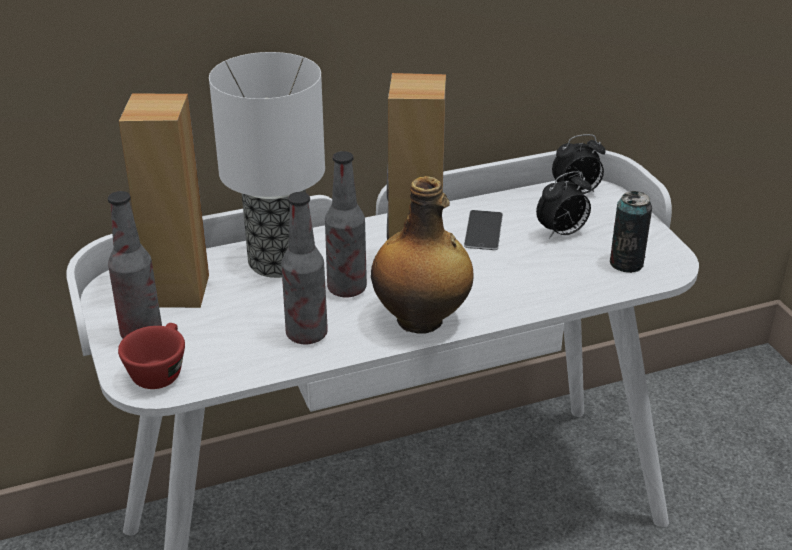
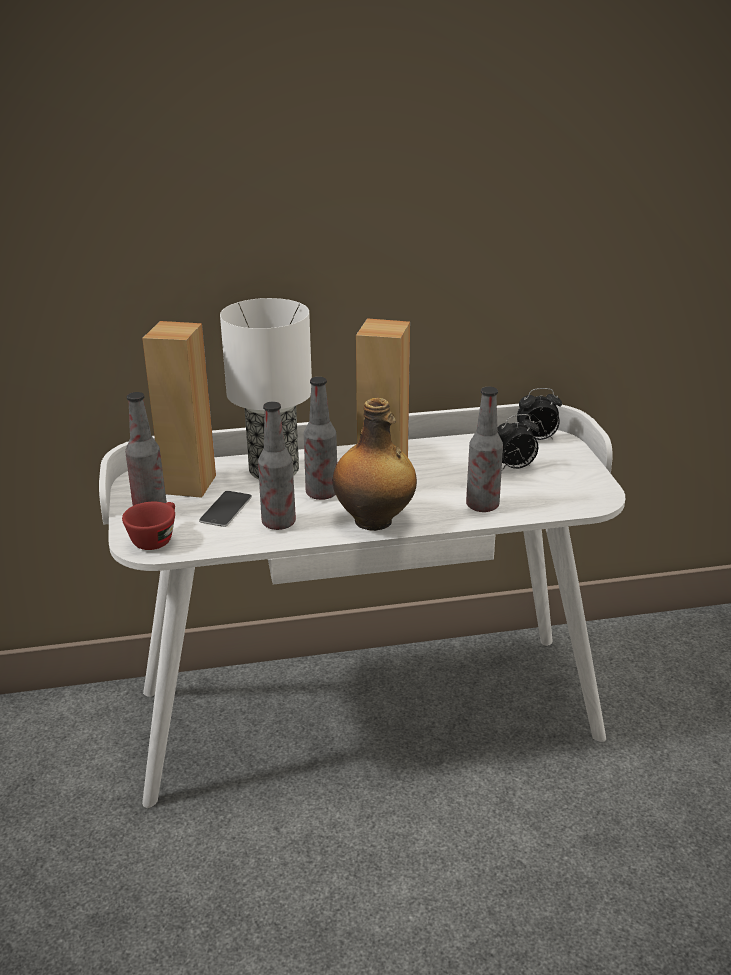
camera: 10 degrees right, 5 degrees down
phone [464,210,503,250] -> phone moved to [199,491,252,527]
can [610,191,652,273] -> none
none -> bottle [466,387,503,512]

